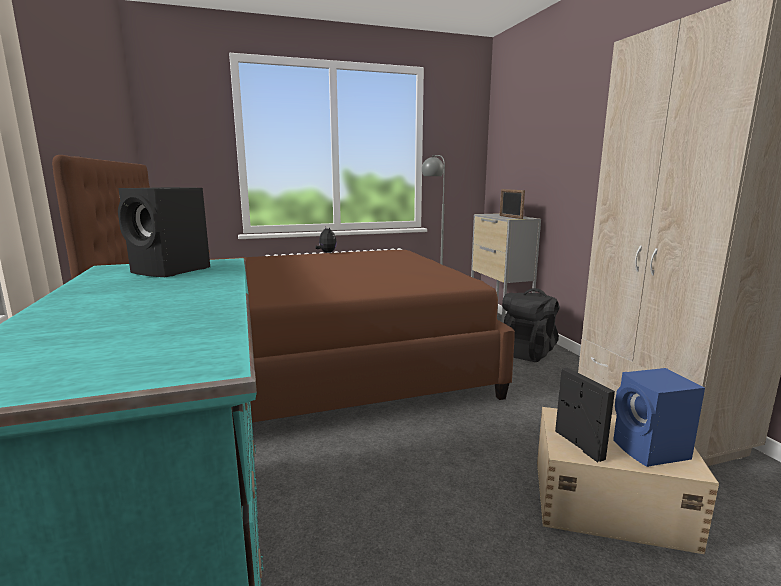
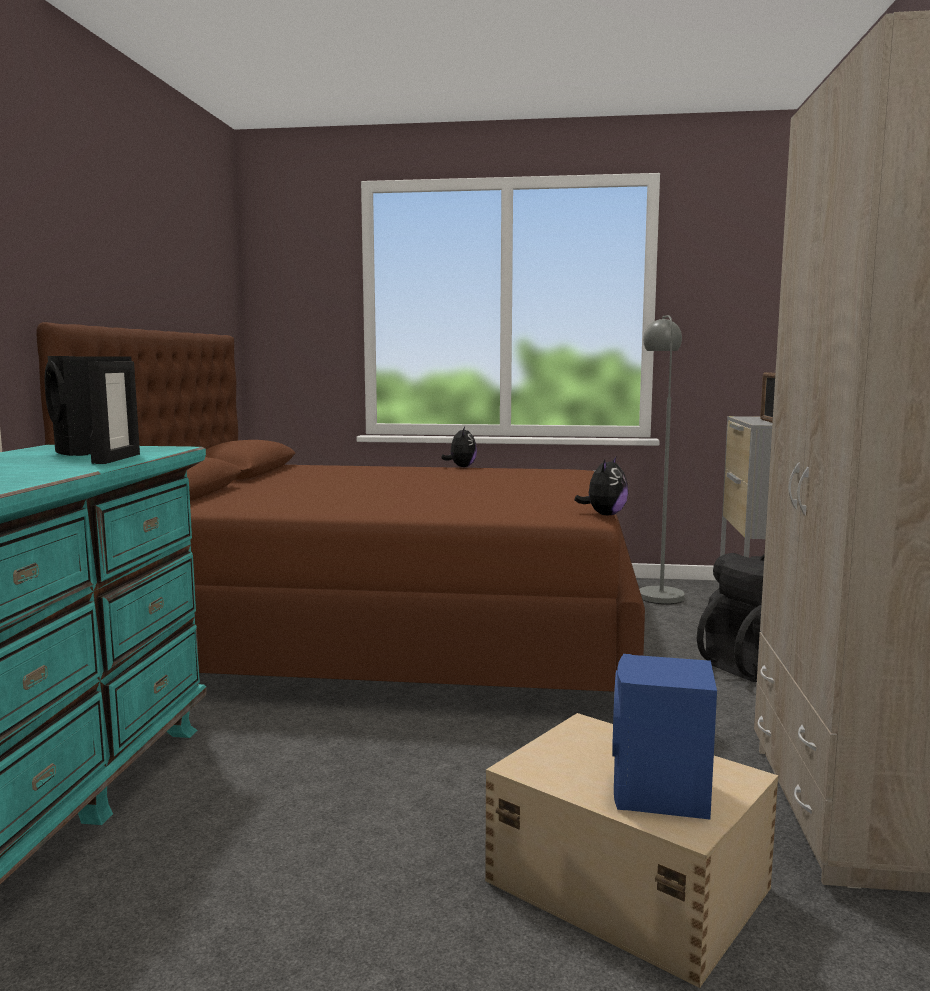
camera: 25 degrees right, 5 degrees down
picture frame [555,368,615,463] -> picture frame moved to [88,361,140,464]
none -> plush toy [575,457,628,515]

